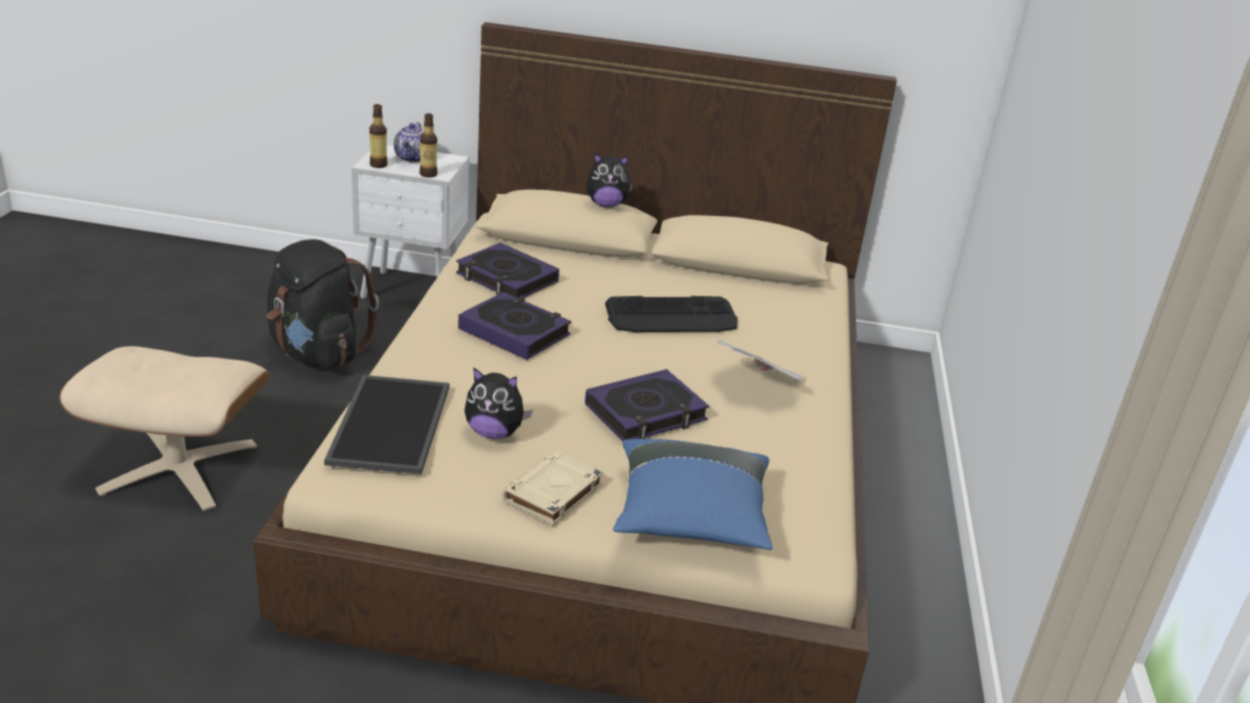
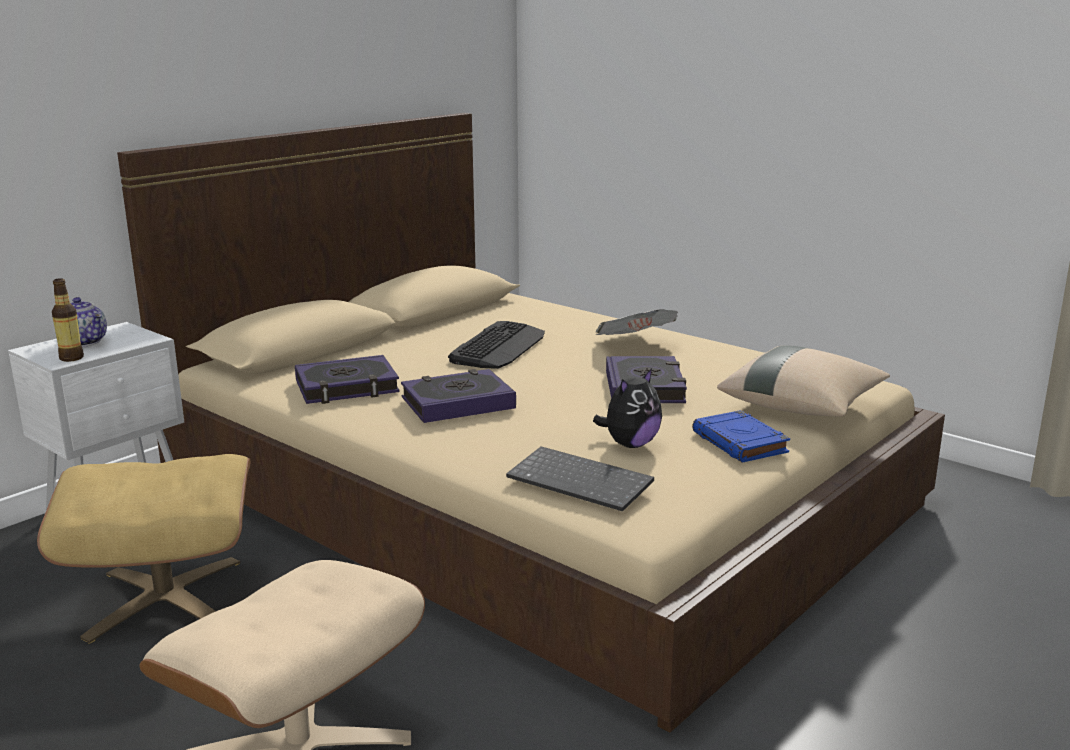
camera: 55 degrees left, 10 degrees down
black backpack [267,239,379,369] -> beige ottoman [37,454,250,644]
tray [324,375,450,474] -> keyboard [506,446,654,511]
bottle [420,113,437,178] -> none
beige book [502,450,604,526] -> blue book [692,410,790,462]
plush toy [587,153,633,207] -> none
blue pillow [613,439,773,550] -> beige pillow [717,345,890,417]

